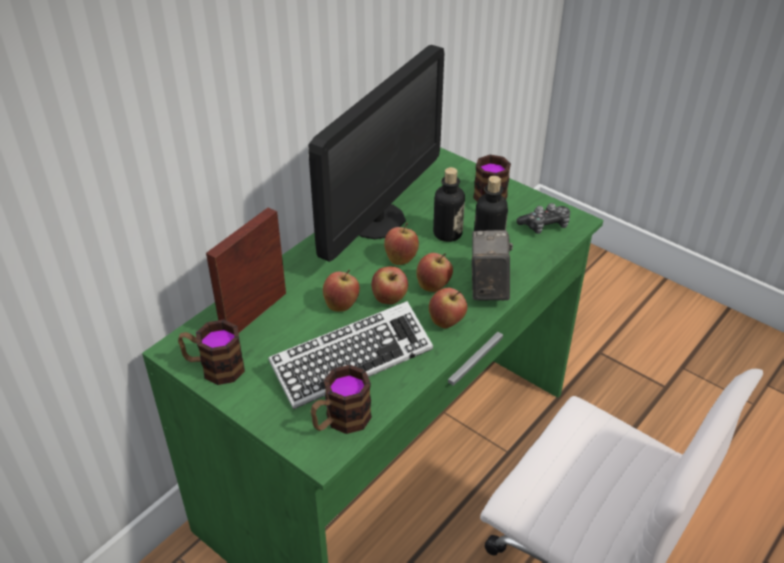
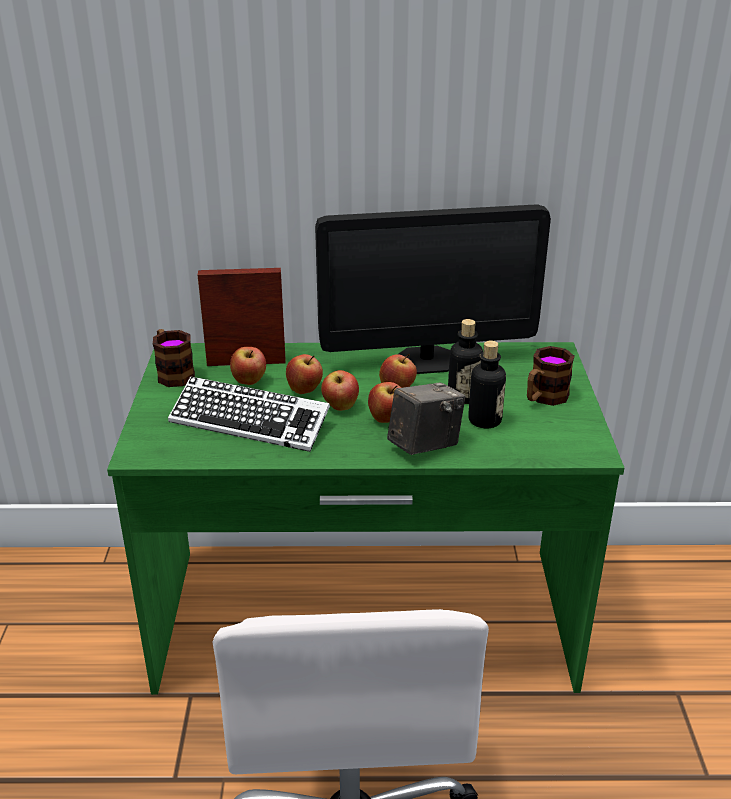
camera: 50 degrees right, 10 degrees down
mug [311,365,372,434] -> none
apple [429,288,467,328] -> apple moved to [230,347,266,385]
game controller [516,203,570,234] -> none

